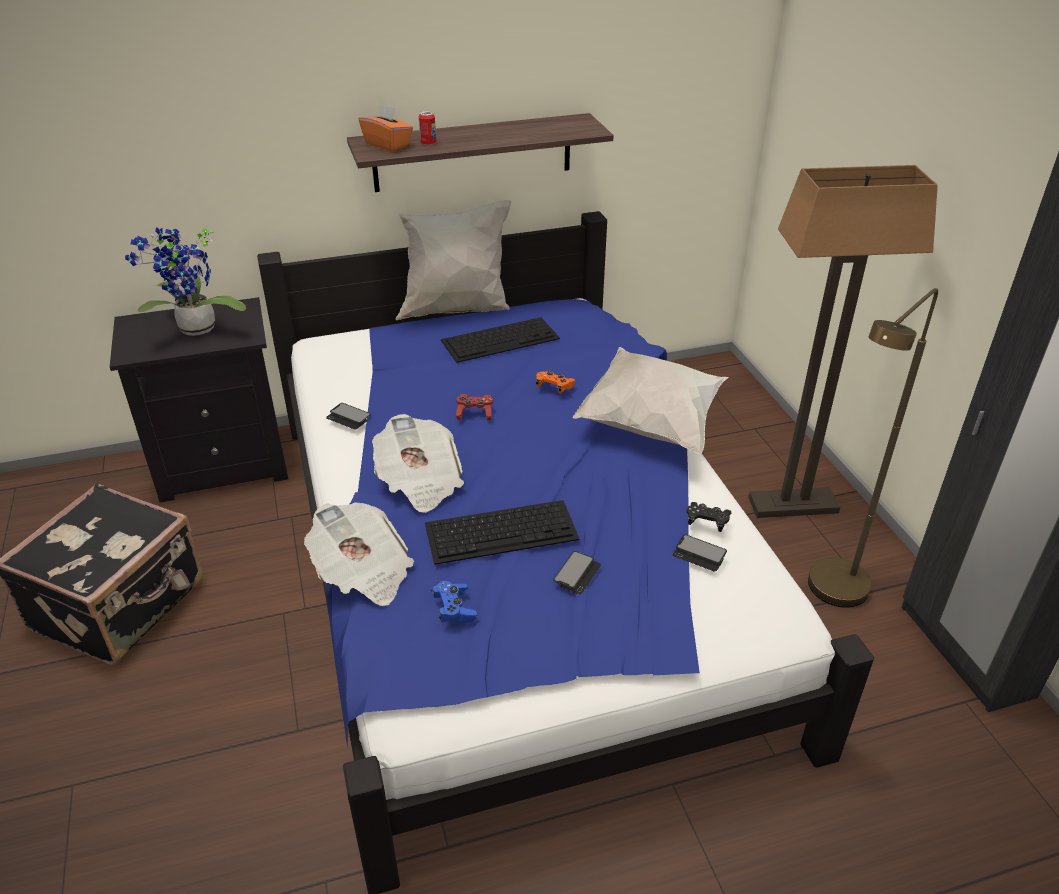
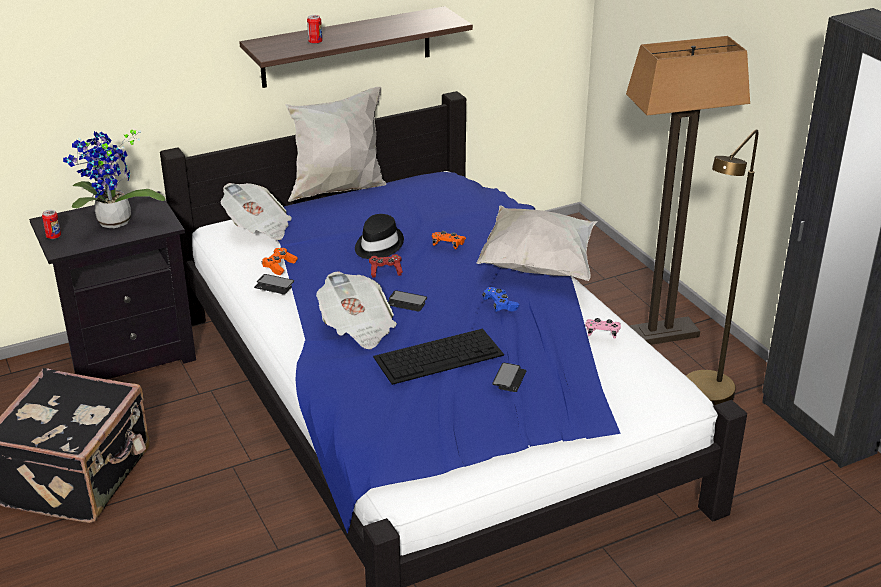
camera: 10 degrees left, 5 degrees down
newspaper [304,502,414,606] -> newspaper moved to [220,183,292,240]
orange tissue box [359,103,413,152] -> none
blue game controller [431,581,477,623] -> blue game controller moved to [482,287,519,312]
keyboard [441,317,560,363] -> none
phone [673,534,727,572] -> phone moved to [388,290,427,312]
black game controller [687,502,731,532] -> pink game controller [585,318,621,339]
none -> can [42,210,61,239]
none -> orange game controller [262,248,298,275]
none -> black hat [355,214,404,259]

